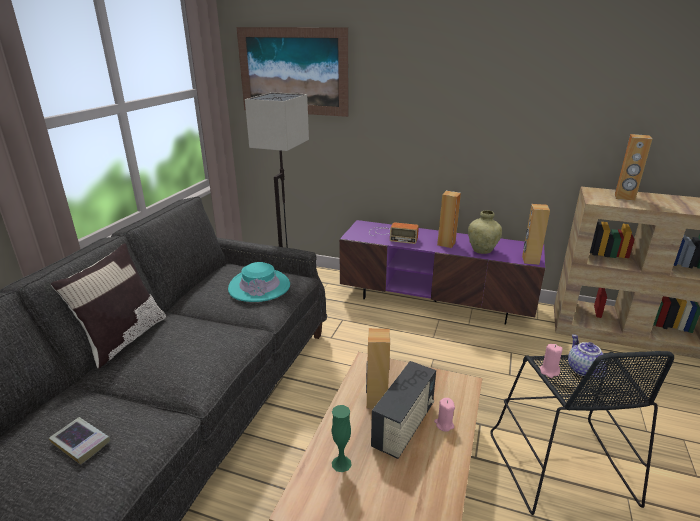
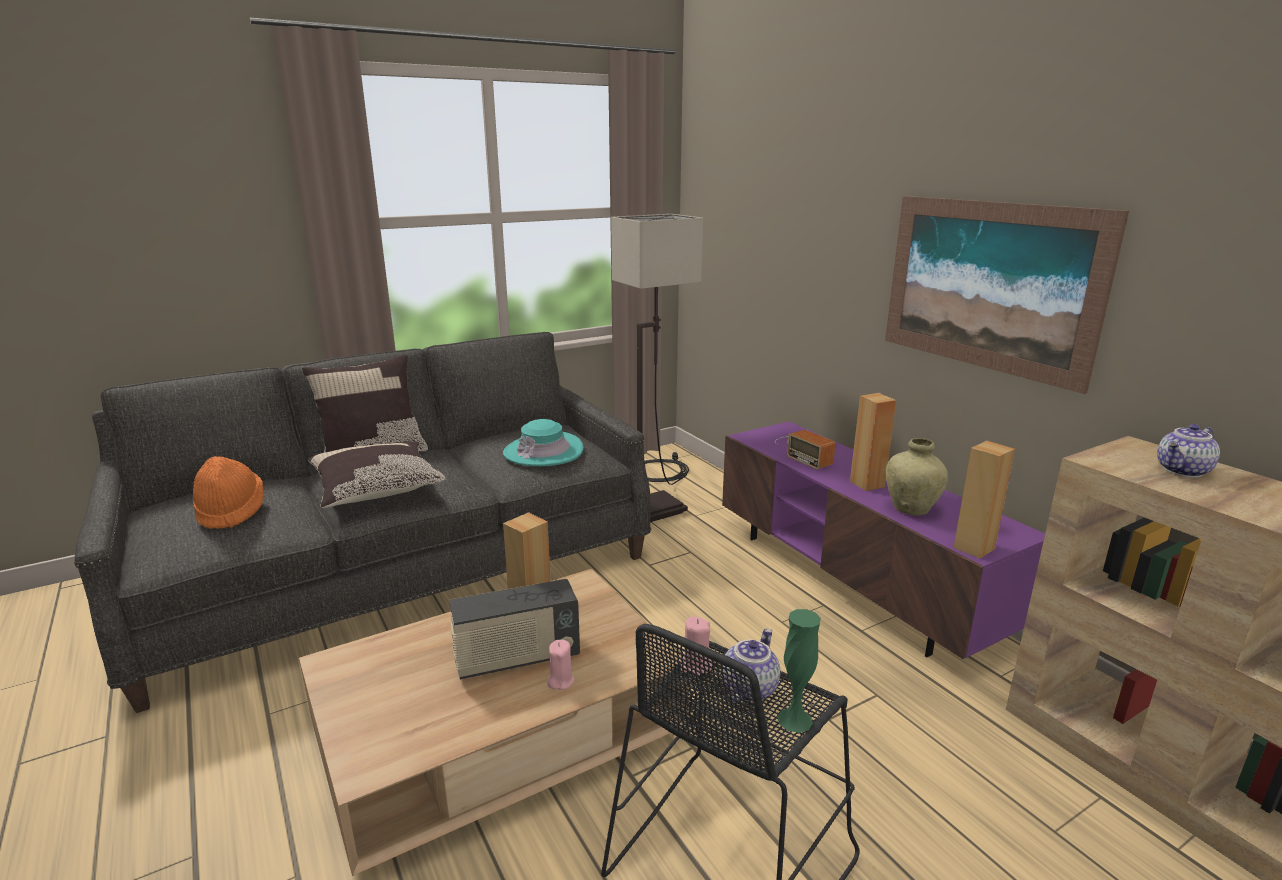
camera: 40 degrees right, 5 degrees down
book [49,417,111,465] -> orange hat [193,456,264,529]
picture [237,27,348,117] -> picture moved to [885,196,1129,394]
green vase [331,405,352,472] -> green vase moved to [777,609,821,733]
brown speaker [615,134,652,201] -> teapot [1157,424,1220,478]
none -> pillow [308,442,445,508]

